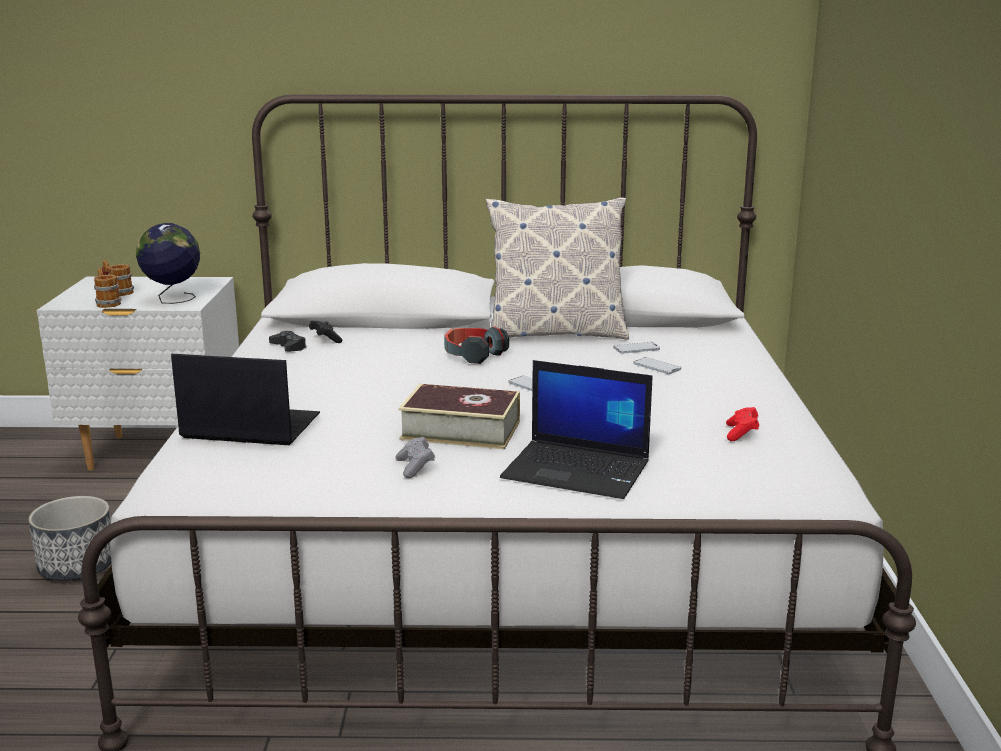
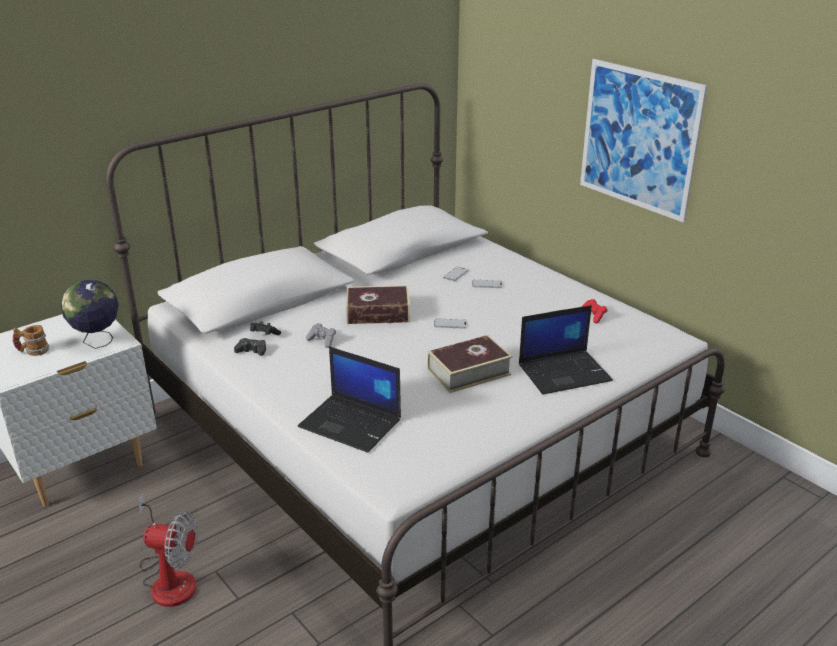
camera: 40 degrees left, 10 degrees up
planter [28,496,112,581] -> fan [138,494,198,607]
mug [94,268,121,308] -> none
laptop [171,354,320,445] -> laptop turned 120 degrees counterclockwise [298,347,401,453]
grey game controller [395,437,435,478] -> grey game controller moved to [306,323,336,348]
headphones [444,326,509,364] -> book [346,285,410,324]
pillow [486,197,629,340] -> none
none -> picture [580,59,708,223]

